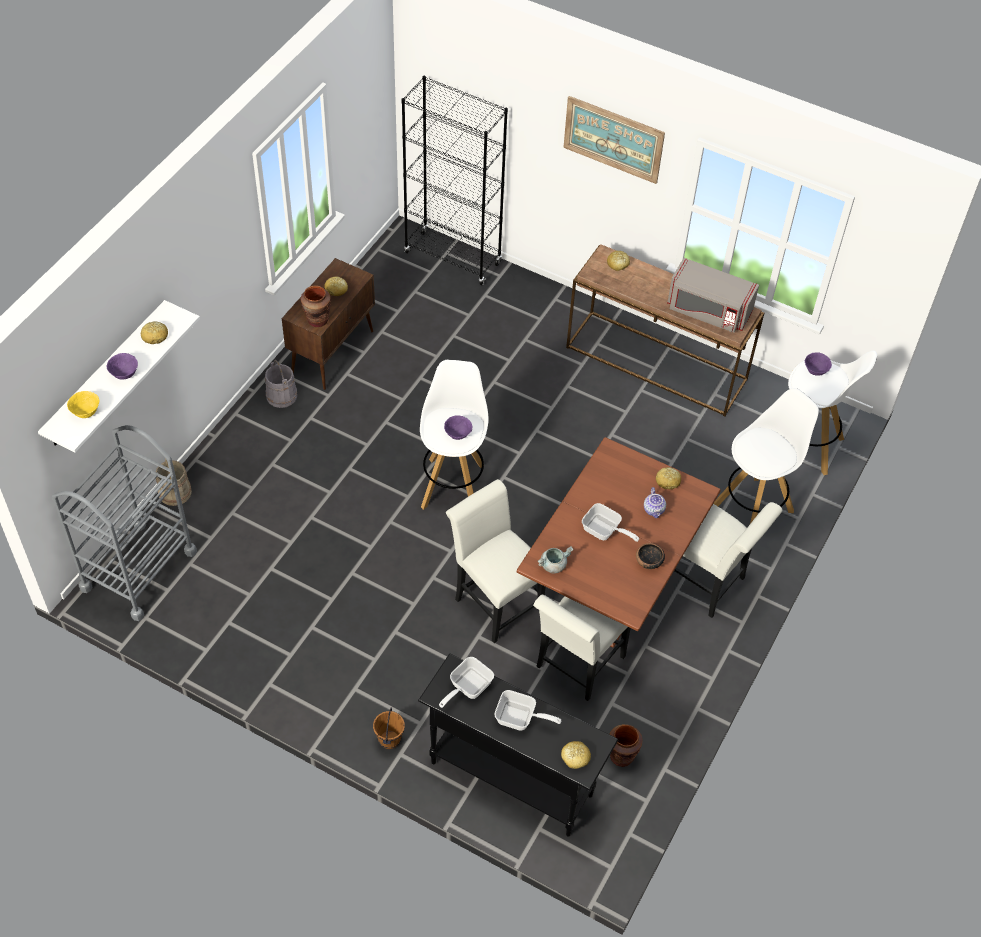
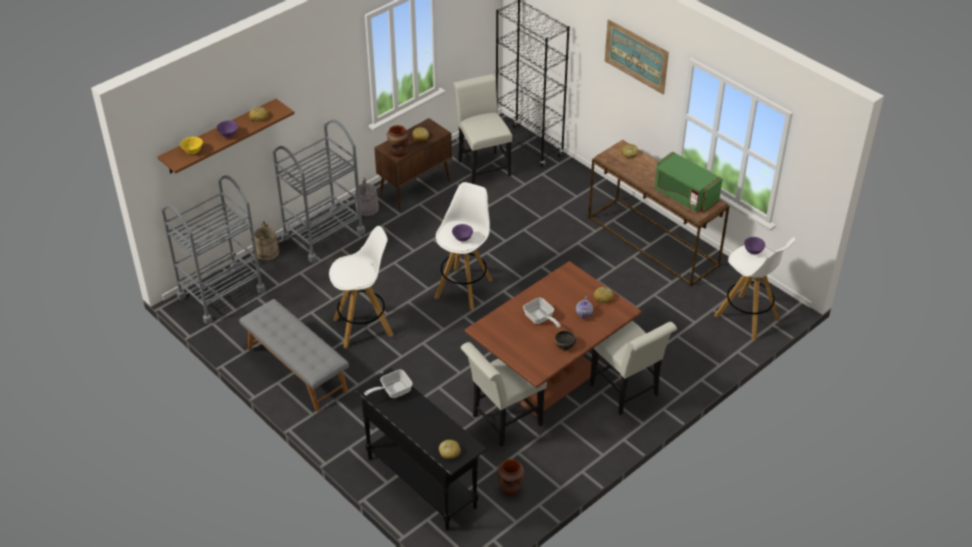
camera: 20 degrees right, 10 degrees down
white shelf [38,300,200,452] -> brown shelf [158,99,295,174]
brown bucket [373,708,405,749] -> none
white chair [446,479,546,643] -> white chair moved to [453,74,512,184]
frying pan [494,690,561,731] -> none
grey cooking pot [538,546,573,574] -> none
grey microwave [667,258,759,333] -> green microwave [654,152,723,212]
white stool [713,388,819,524] -> white stool moved to [329,226,394,348]
none -> grey bench [239,299,349,412]
none -> grey cart [272,119,365,263]

